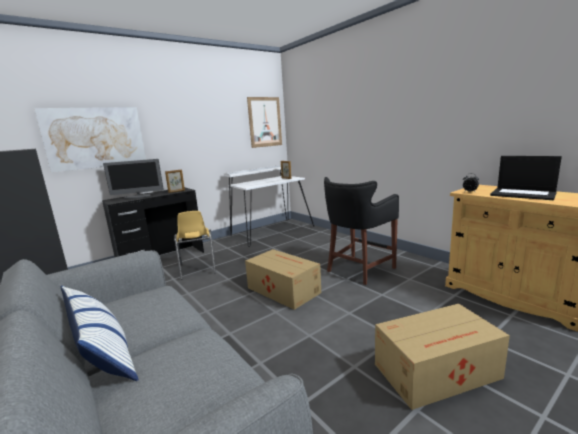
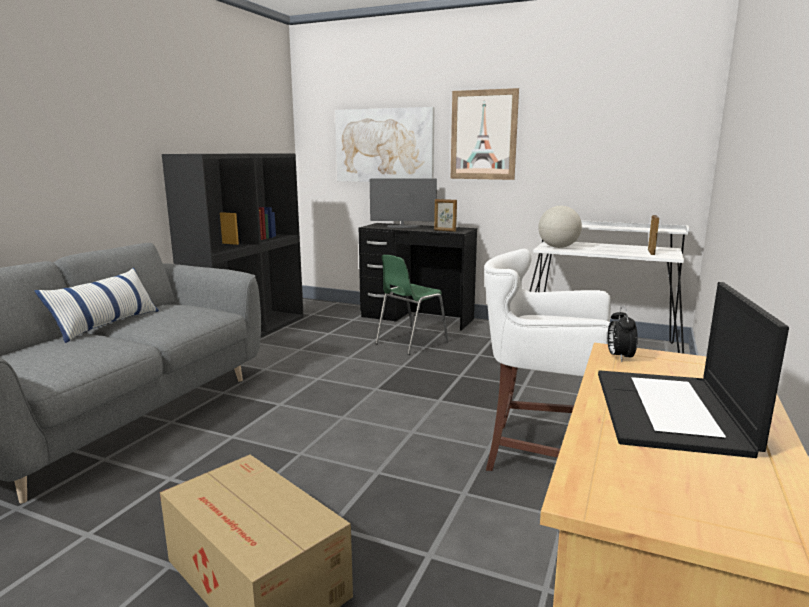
camera: 60 degrees right, 0 degrees up
monitor [103,159,164,199] -> monitor turned 135 degrees clockwise [370,178,437,228]
yellow chair [175,211,216,280] -> green chair [375,255,449,355]
cardboard box [245,249,321,310] -> none
picture [247,97,282,148] -> picture moved to [451,88,519,180]
black stool [324,177,399,285] -> white stool [484,249,611,471]
none -> globe [538,206,582,248]

